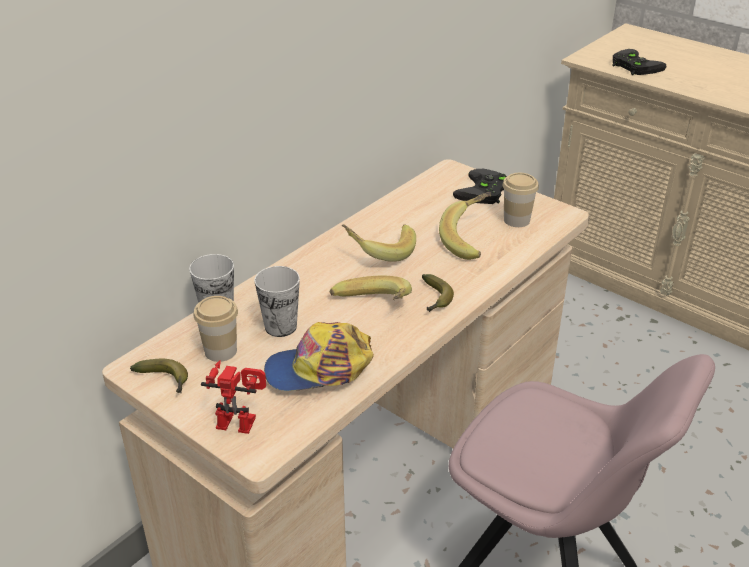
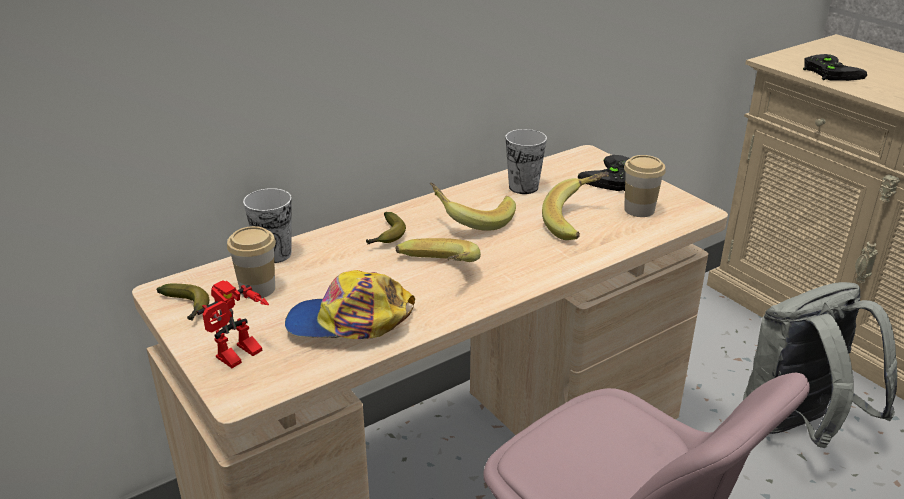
camera: 15 degrees right, 5 degrees down
toy robot [201,360,266,434] -> toy robot turned 105 degrees clockwise [197,280,269,368]
cup [254,266,300,337] -> cup moved to [505,129,547,194]
banana [422,274,454,312] -> banana moved to [366,212,406,245]
none -> grey backpack [743,282,897,448]

